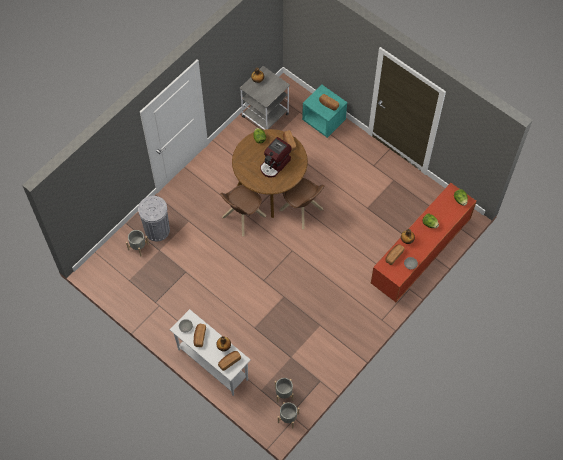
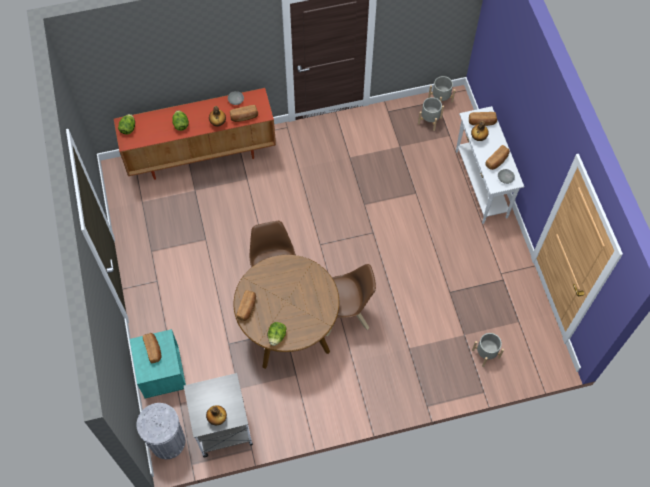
camera: 145 degrees left, 0 degrees up
grey trash can [138,196,170,241] -> grey trash can moved to [136,403,185,459]
coffee machine [260,137,292,178] -> none

